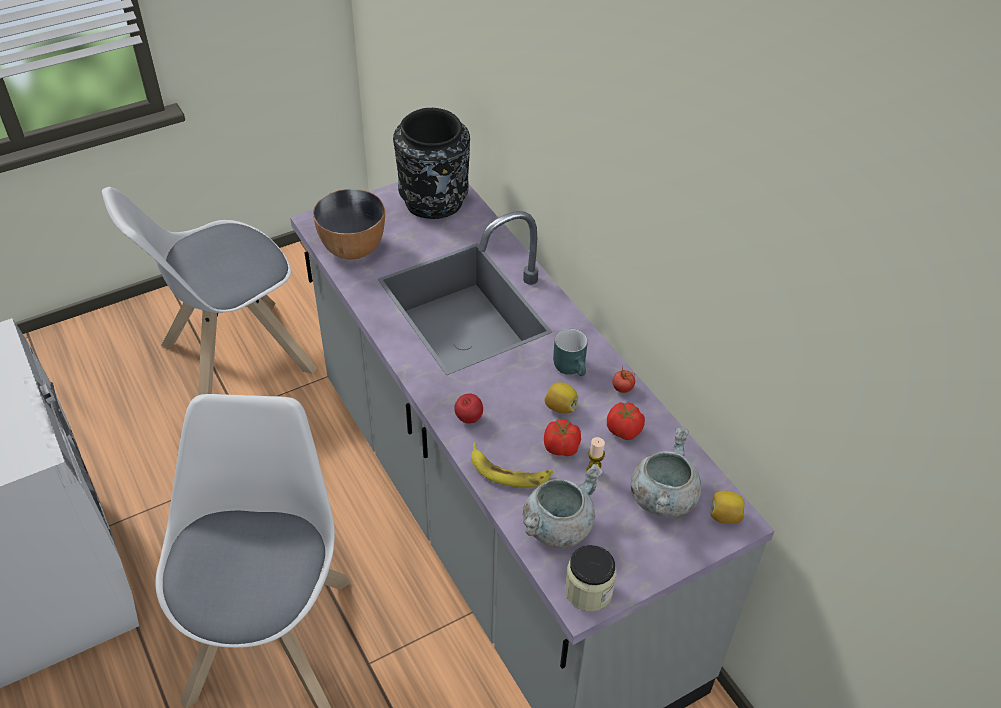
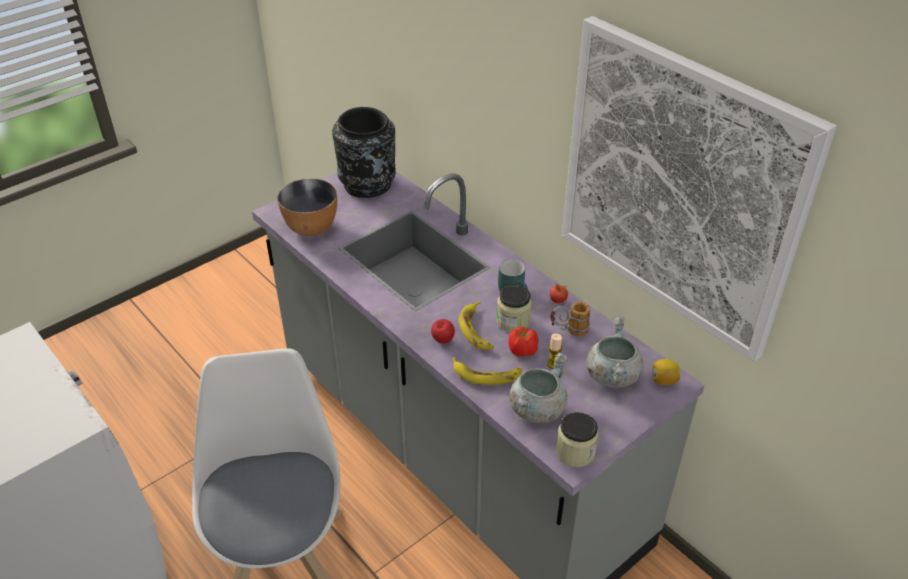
camera: 10 degrees left, 5 degrees down
chair [102,187,317,395] -> none
lemon [544,382,578,414] -> jar [497,285,532,332]
tomato [607,402,645,440] -> mug [550,302,591,336]
none -> banana [459,301,494,350]
none -> picture [562,16,837,361]

